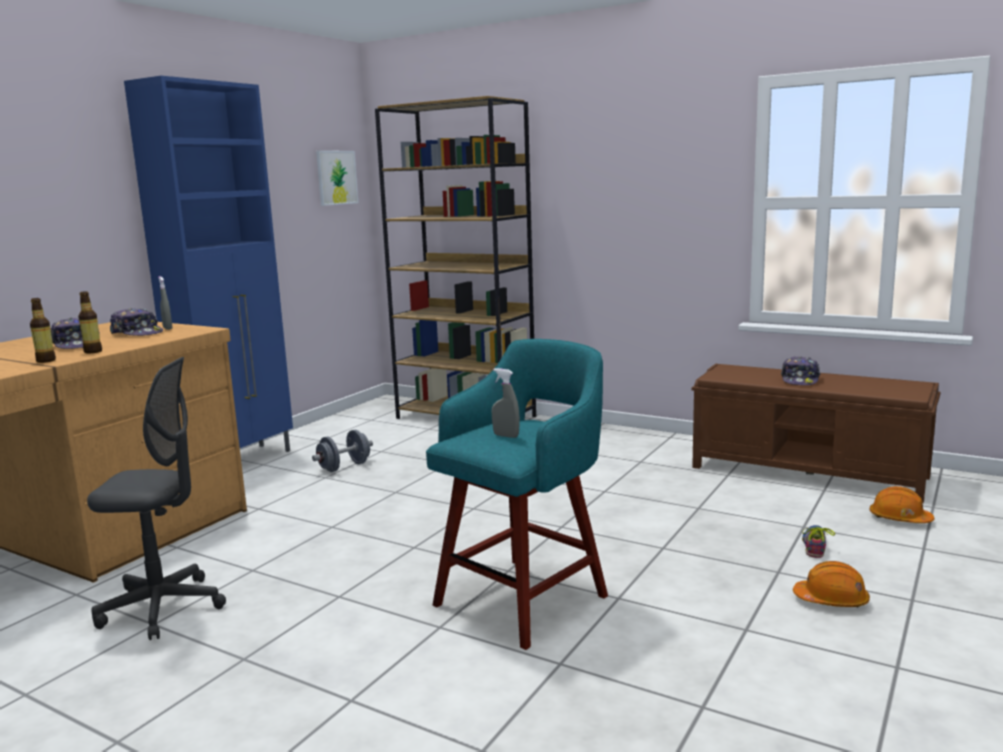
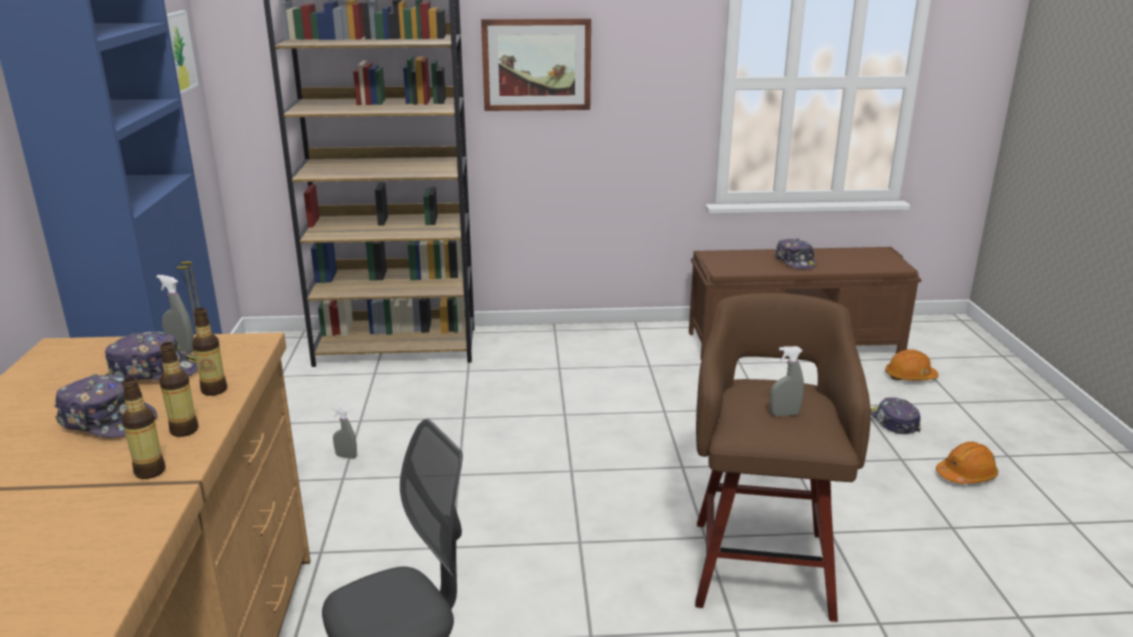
camera: 35 degrees left, 10 degrees up
grey dumbbell [312,430,373,472] -> grey spray bottle [332,407,357,459]
turquoise stool [426,339,608,650] -> brown stool [695,293,871,622]
shoe [802,525,835,558] -> cap [871,397,921,434]
none -> bottle [192,308,227,396]
none -> picture [481,18,591,111]

